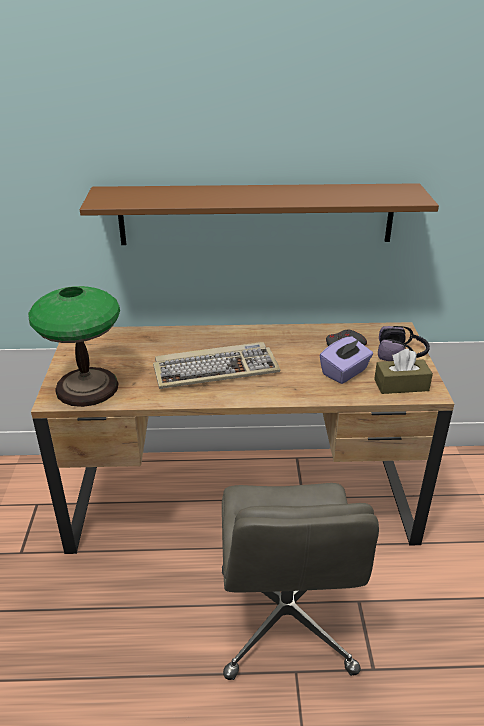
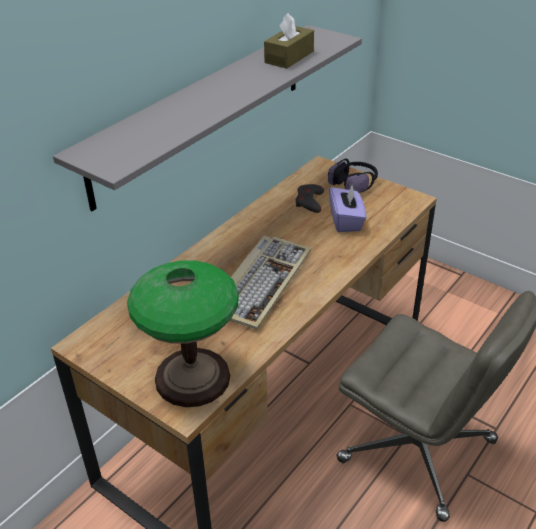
camera: 50 degrees left, 5 degrees up
brown shelf [80,183,439,245] -> grey shelf [53,25,362,211]
brown tissue box [374,349,433,394] -> brown tissue box moved to [264,13,314,69]

